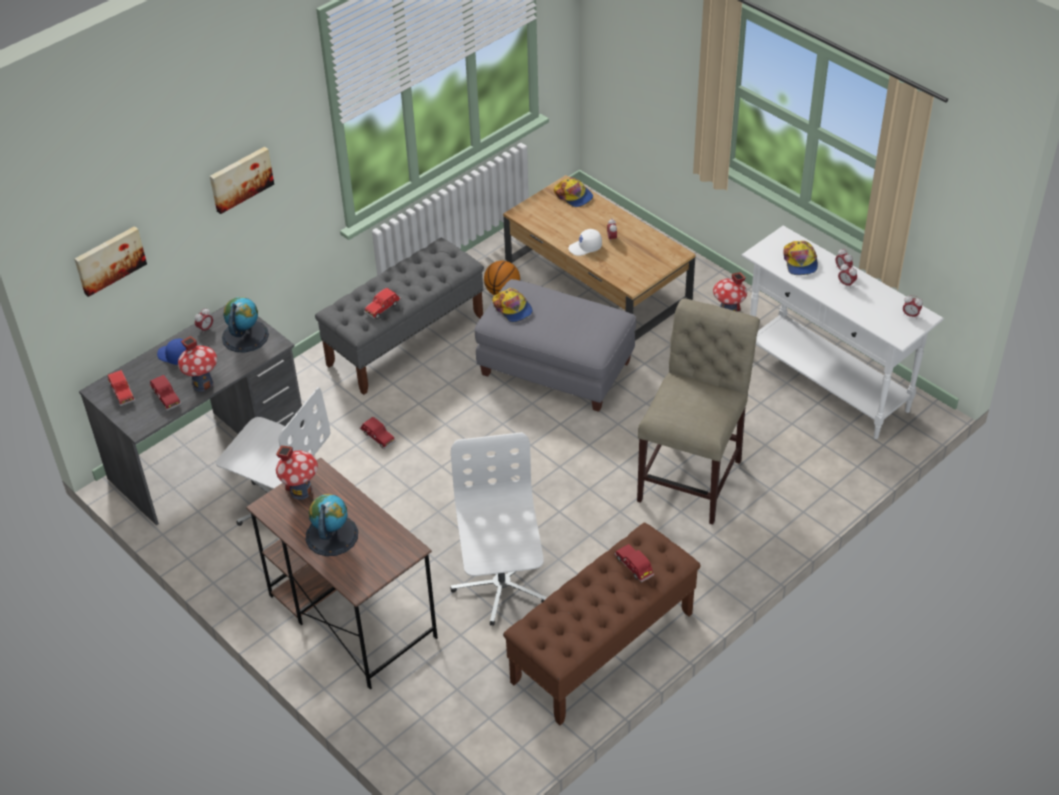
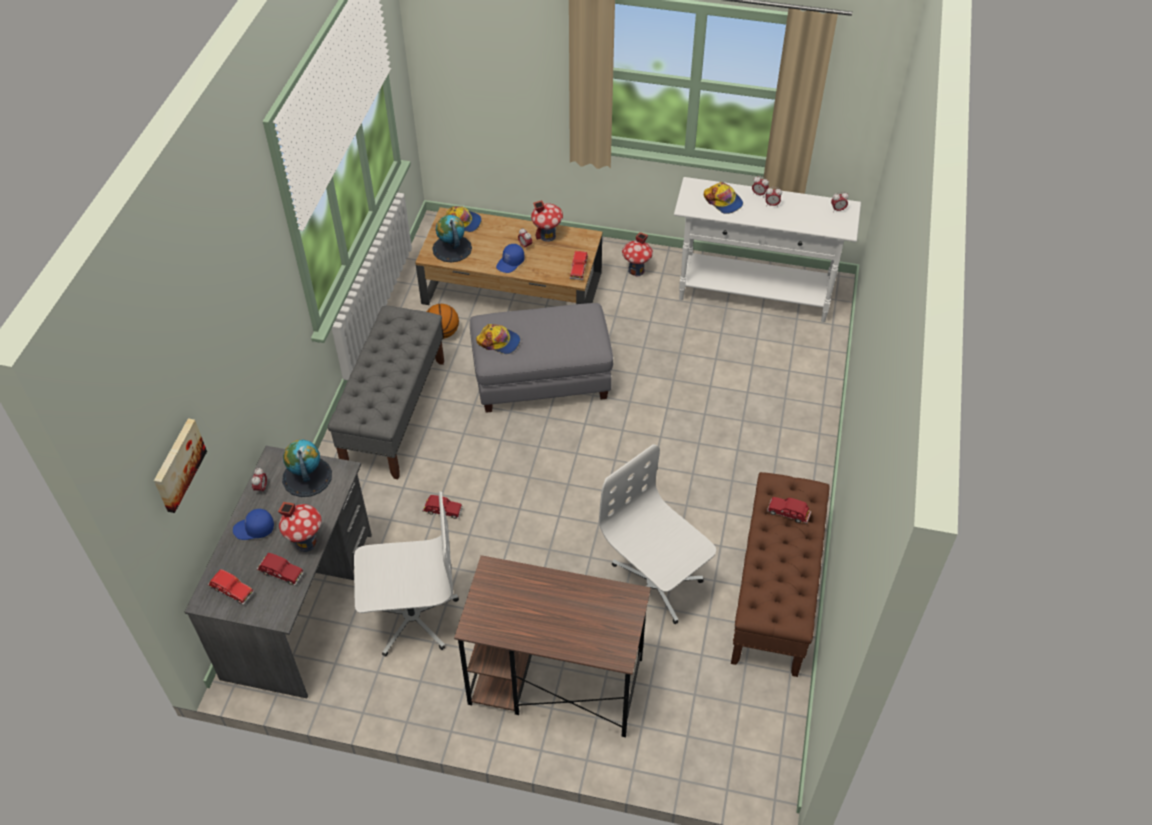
camera: 35 degrees left, 5 degrees up
picture [210,147,274,214] -> none
toy house [276,445,318,500] -> toy house moved to [531,200,563,242]
globe [306,494,358,556] -> globe moved to [432,215,472,263]
red toy car [364,288,401,319] -> red toy car moved to [570,251,588,280]
white cap [568,229,602,256] -> blue cap [496,244,525,273]
beige chair [637,298,760,524] -> none

